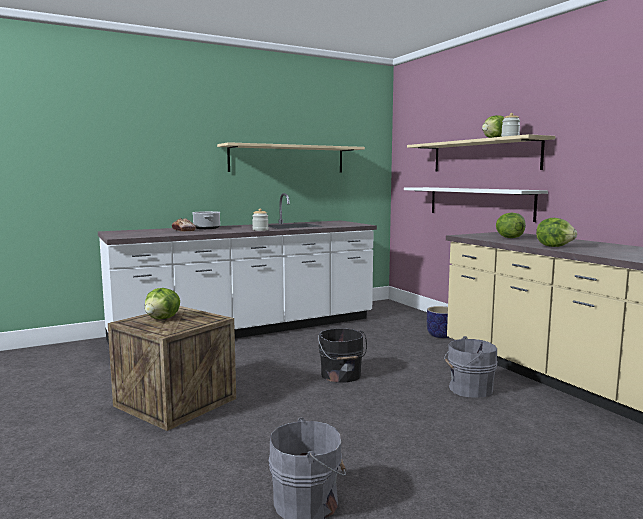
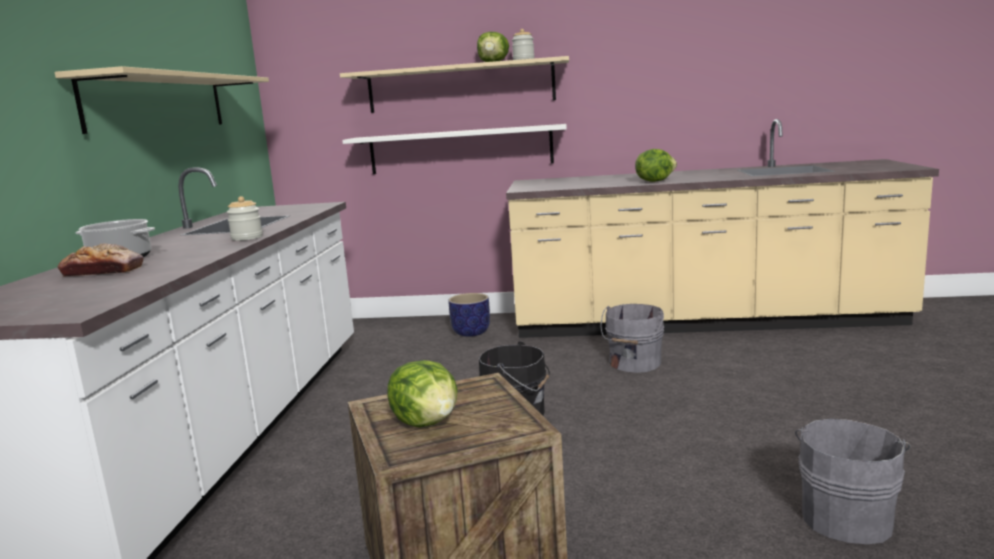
camera: 55 degrees left, 5 degrees up
lettuce [496,213,526,238] -> none

